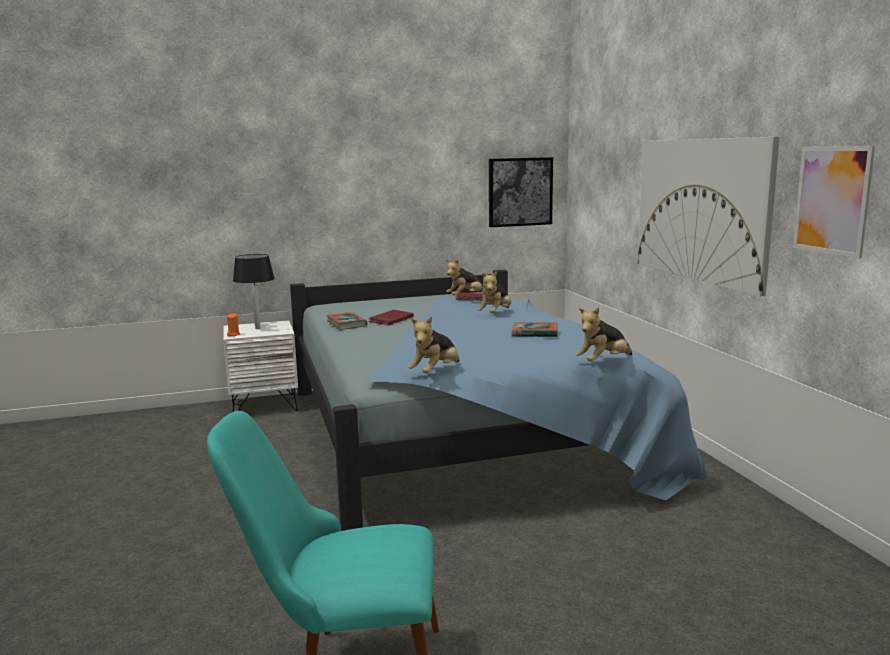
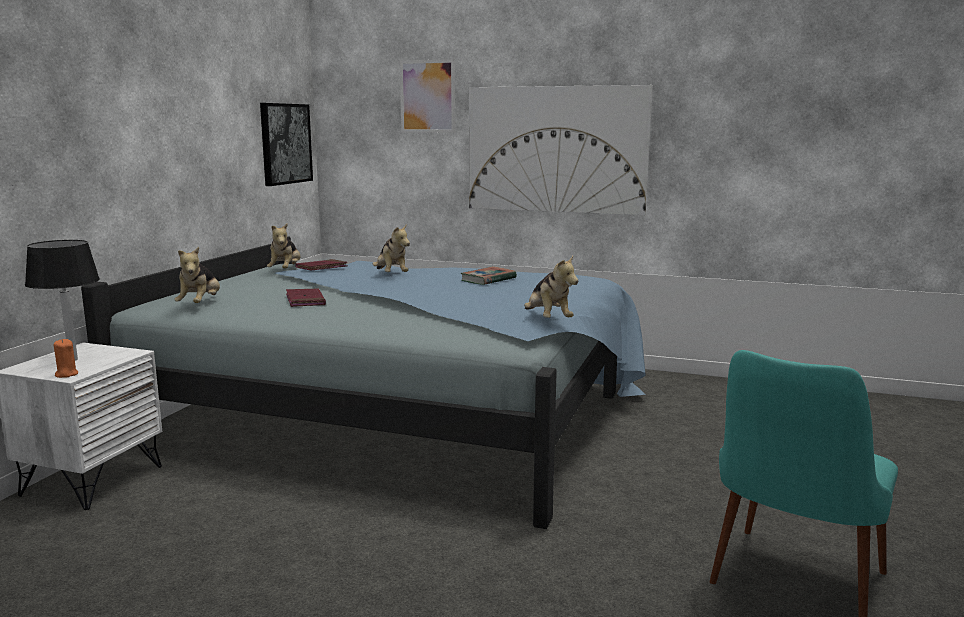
camera: 55 degrees left, 0 degrees up
book [326,312,367,330] -> none
plush toy [575,307,632,361] -> plush toy moved to [174,247,220,303]
picture [793,146,875,258] -> picture moved to [400,59,455,133]

